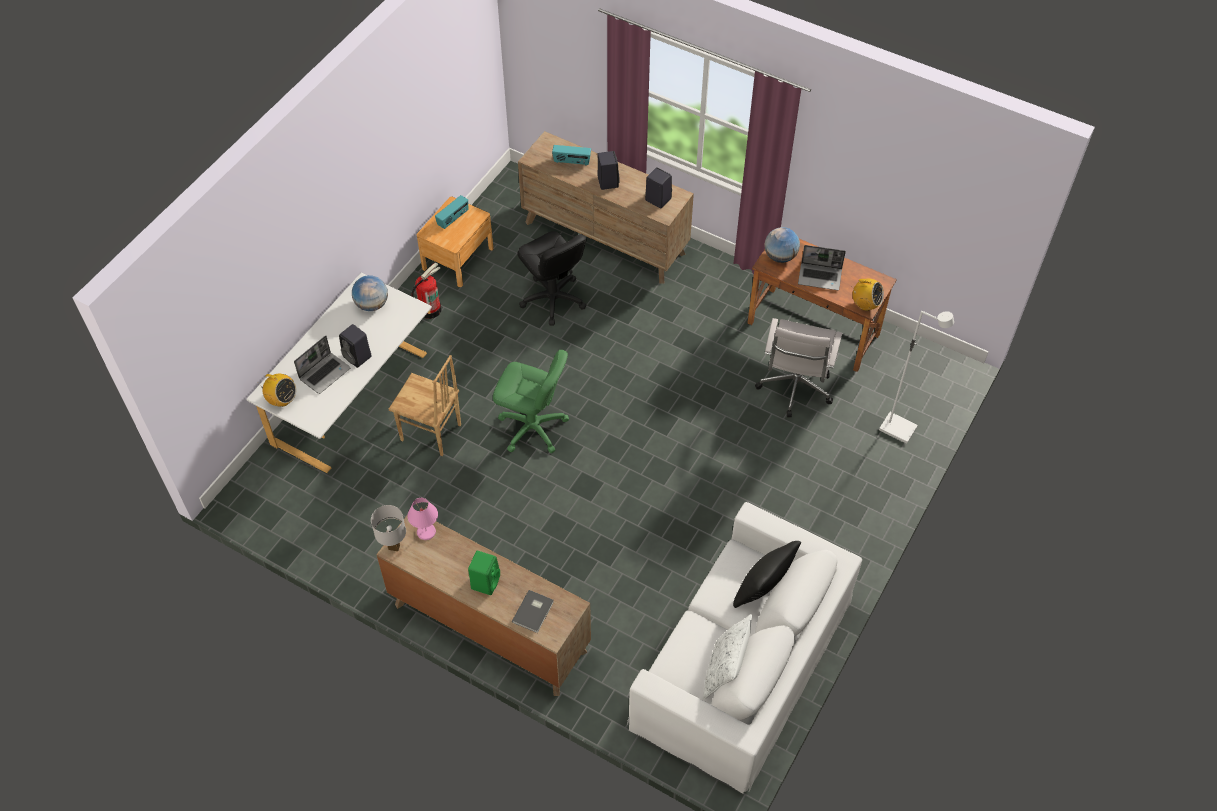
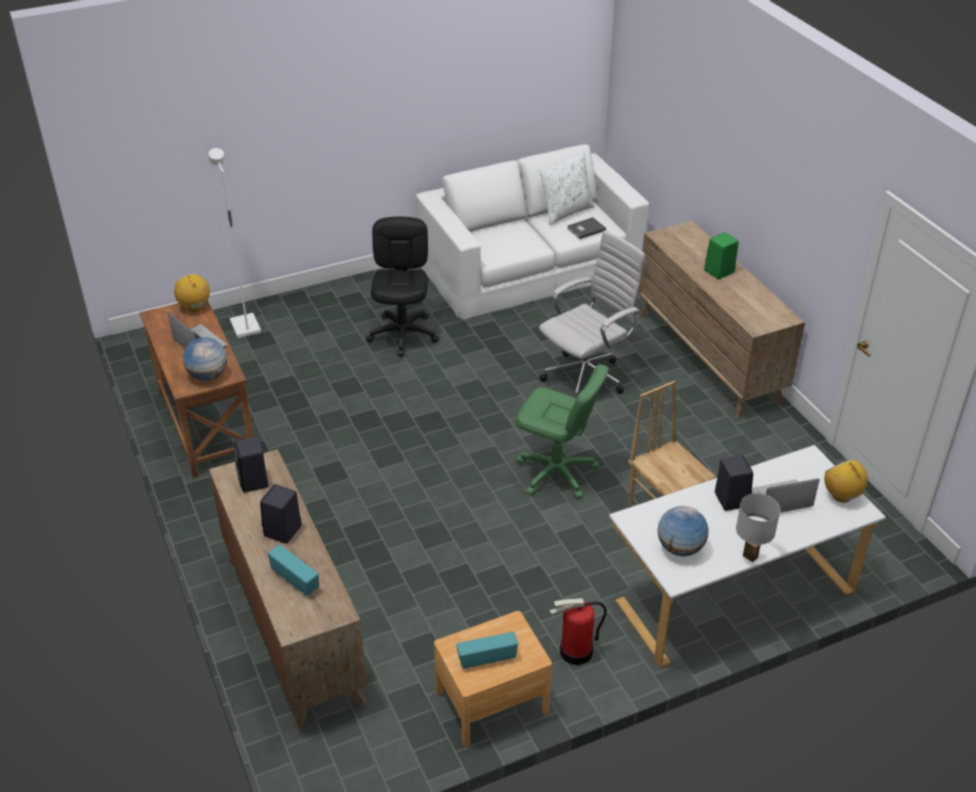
camera: 145 degrees left, 15 degrees down
white table lamp [371,505,406,552] -> white table lamp moved to [736,493,780,562]
pink table lamp [407,498,438,540] -> none
green office chair [493,350,569,453] -> green office chair turned 150 degrees clockwise [516,364,609,499]
grey book [512,590,554,633] -> grey book moved to [567,217,606,239]
black office chair [518,231,587,326] -> black office chair moved to [366,217,439,357]
black pillow [733,541,801,608] -> none
white office chair [755,318,842,417] -> white office chair moved to [539,230,646,398]

